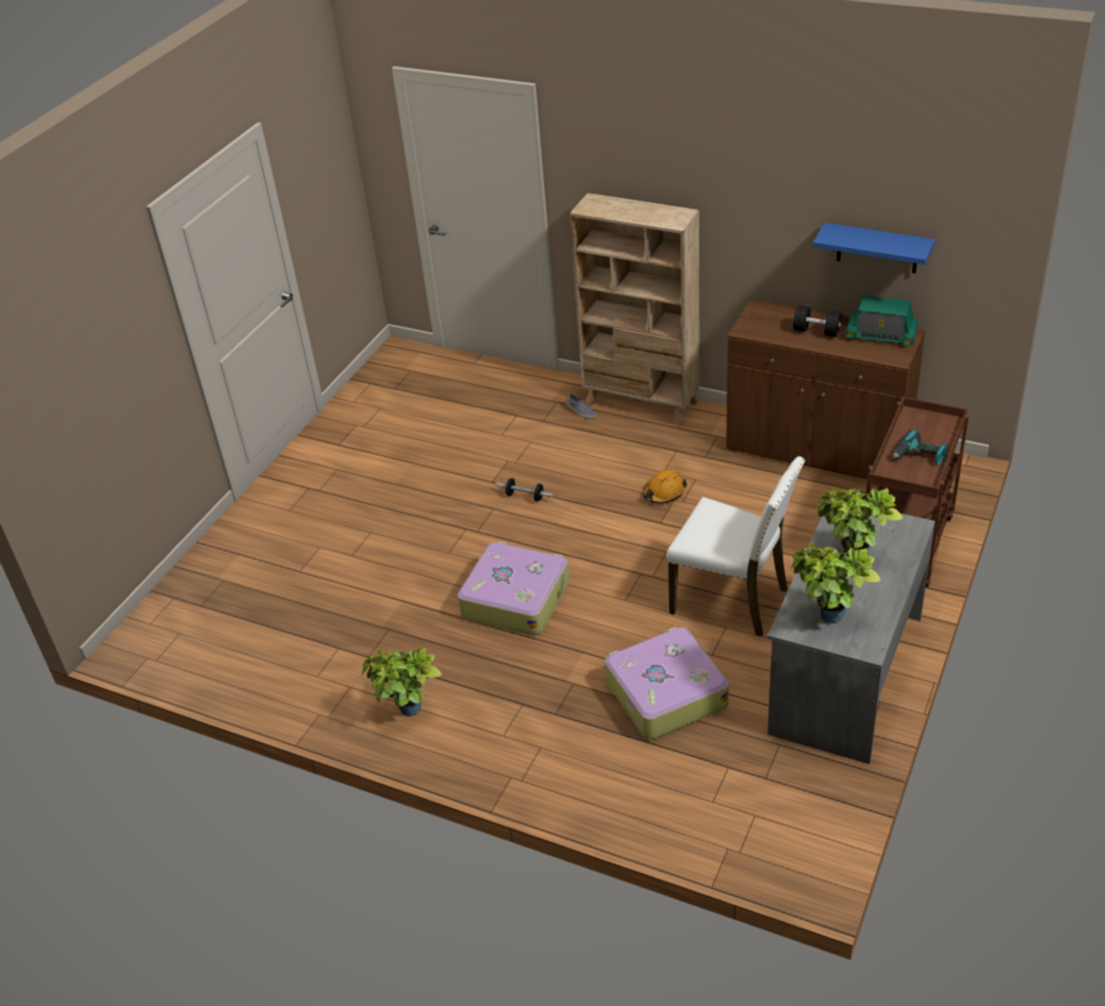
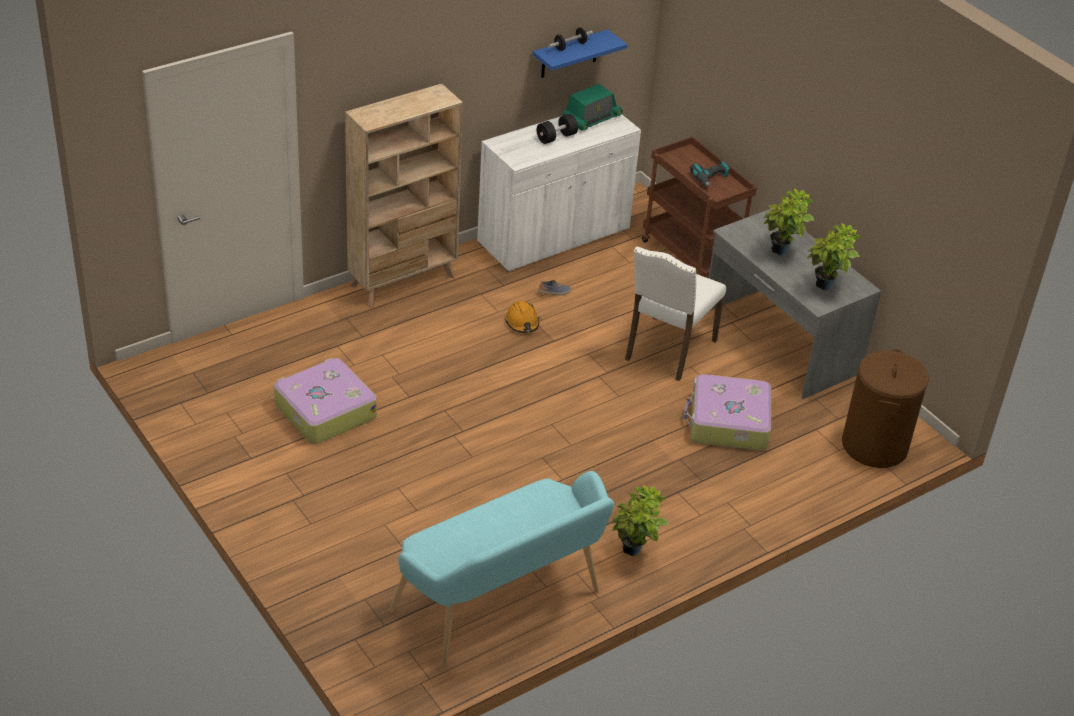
camera: 65 degrees left, 0 degrees up
suitcase [458,541,569,636] -> suitcase moved to [274,358,377,444]
dumbbell [496,478,553,502] -> dumbbell moved to [548,28,593,51]
shoe [566,393,597,419] -> shoe moved to [538,280,571,295]
white chair [666,456,805,637] -> white chair turned 150 degrees clockwise [625,246,726,381]
brown cabinet [726,299,925,479] -> white cabinet [477,114,641,272]
none -> turquoise bench [390,471,614,666]
none -> brown laundry basket [842,349,929,468]

